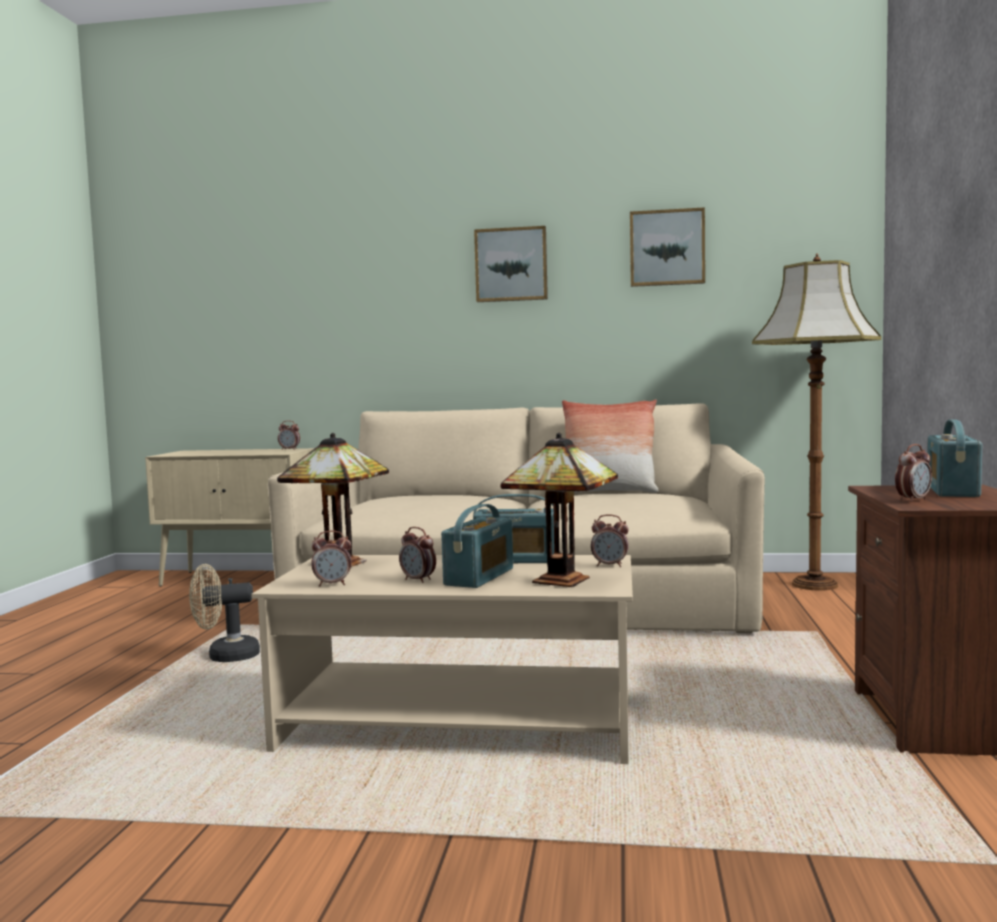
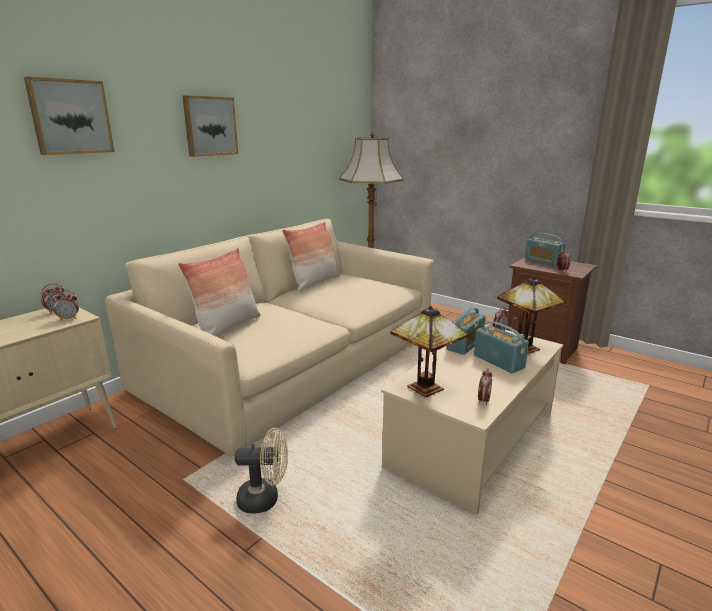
camera: 60 degrees left, 15 degrees up
beige fan [189,564,260,662] -> beige fan turned 105 degrees counterclockwise [235,428,288,514]
alarm clock [399,527,436,583] -> alarm clock moved to [52,290,79,321]
picture [630,207,705,287] -> picture moved to [24,77,114,155]
none -> pillow [178,248,261,336]

